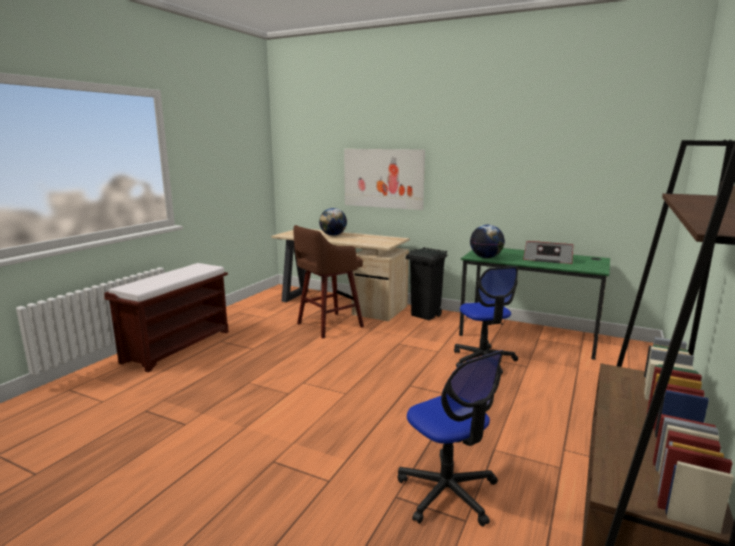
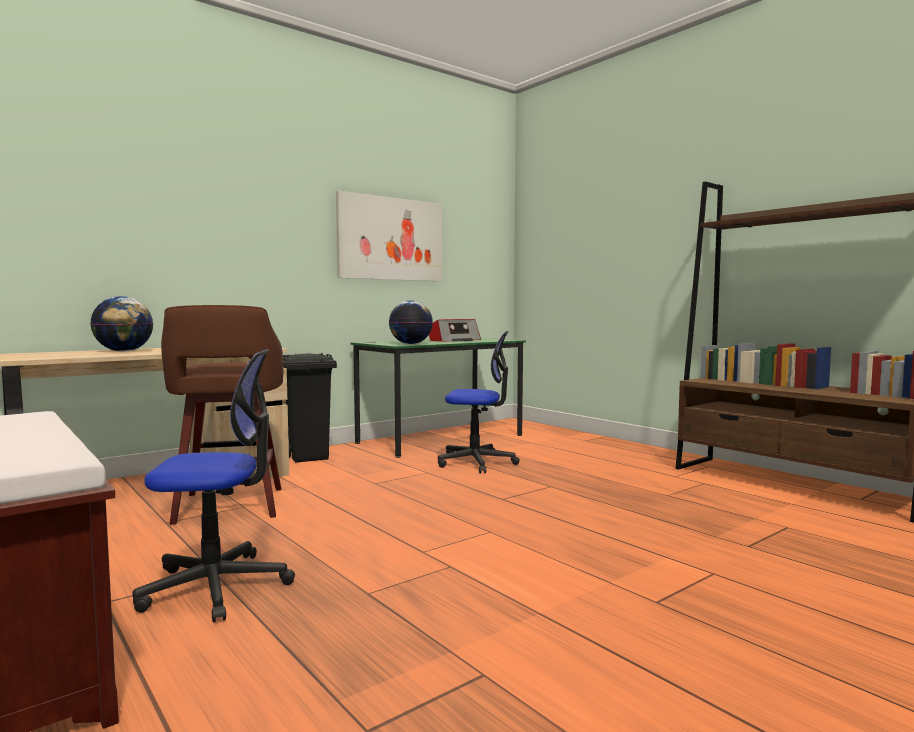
camera: 65 degrees left, 10 degrees down
picture [344,149,425,210] -> picture moved to [336,191,442,281]
office chair [397,350,504,526] -> office chair moved to [132,349,295,623]

